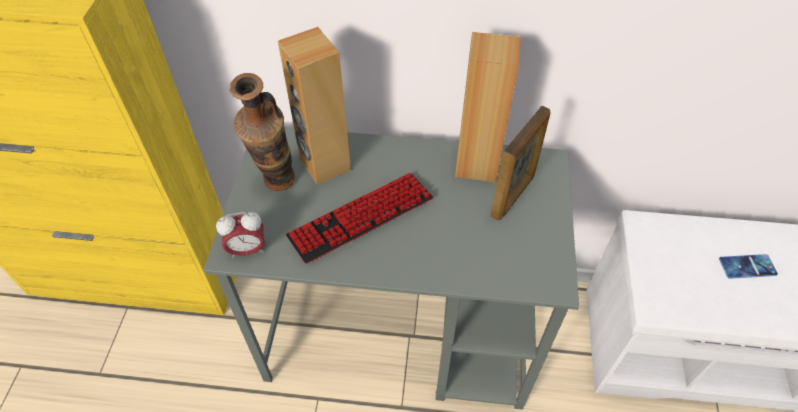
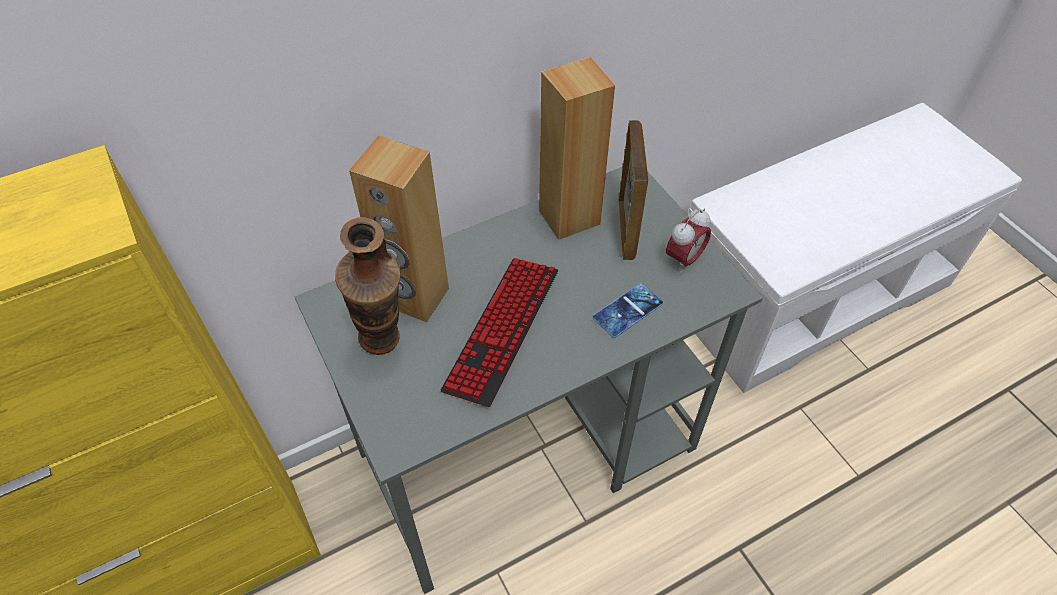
camera: 35 degrees left, 0 degrees up
alarm clock [216,212,264,259] -> alarm clock moved to [666,208,711,273]
phone [719,254,778,279] -> phone moved to [592,283,663,338]

